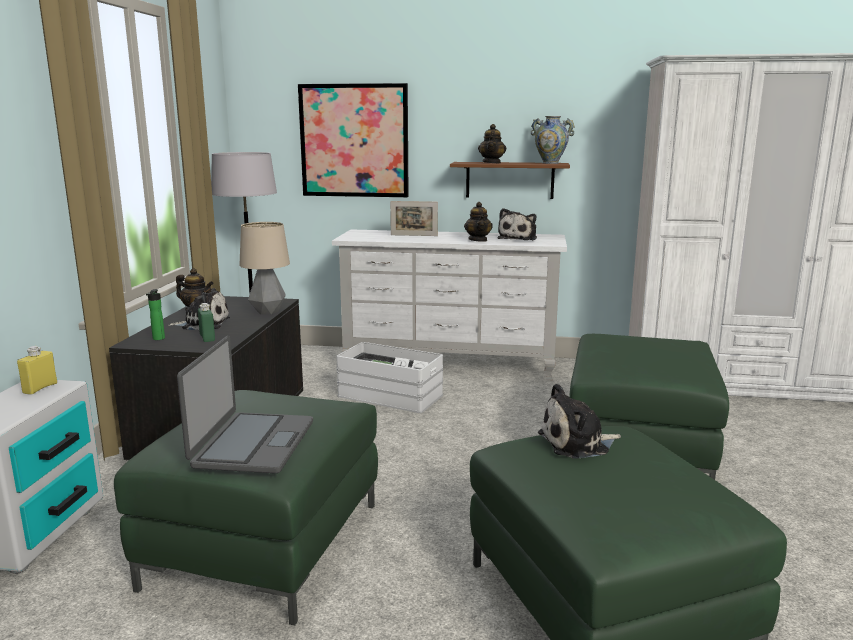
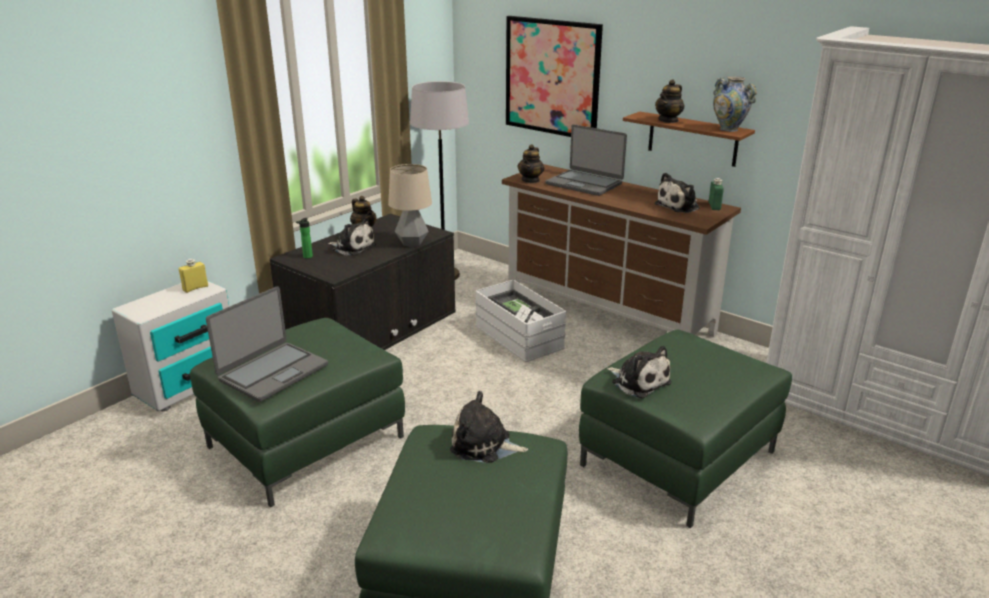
camera: 30 degrees right, 10 degrees up
green bottle [198,303,215,342] -> green bottle moved to [709,178,724,210]
white dresser [332,229,567,380] -> brown dresser [502,164,741,337]
picture frame [390,201,438,236] -> laptop [545,125,627,196]
teapot [464,202,493,242] -> teapot moved to [517,144,544,183]
none -> plush toy [607,346,672,399]

